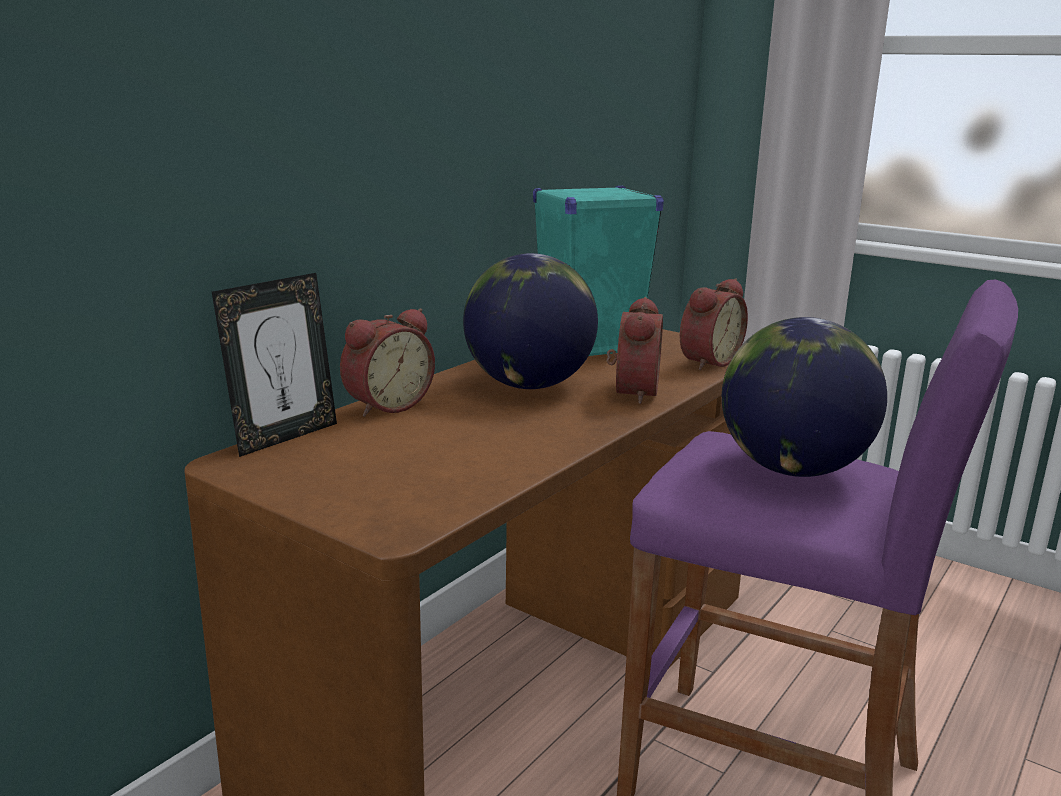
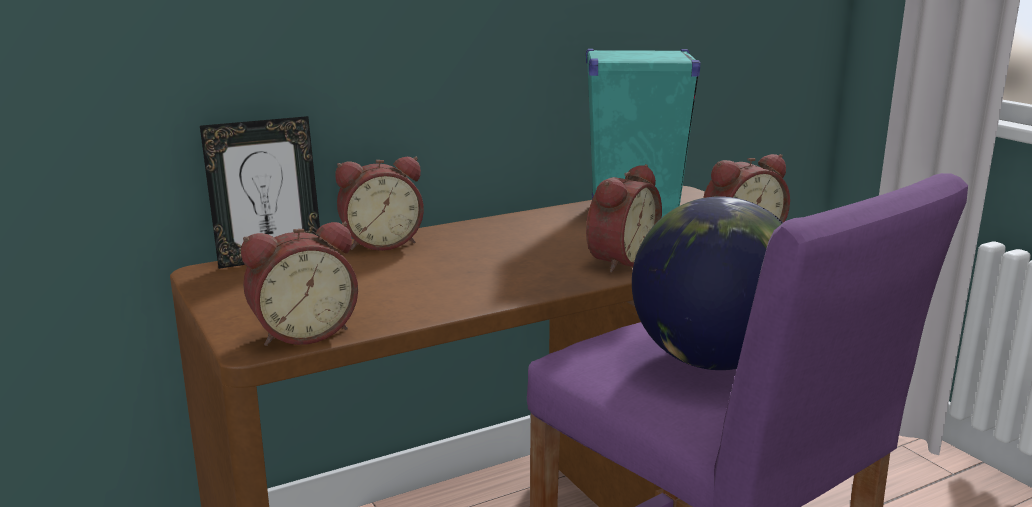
camera: 25 degrees right, 0 degrees up
globe [463,253,598,389] -> none
none -> alarm clock [241,222,358,346]

